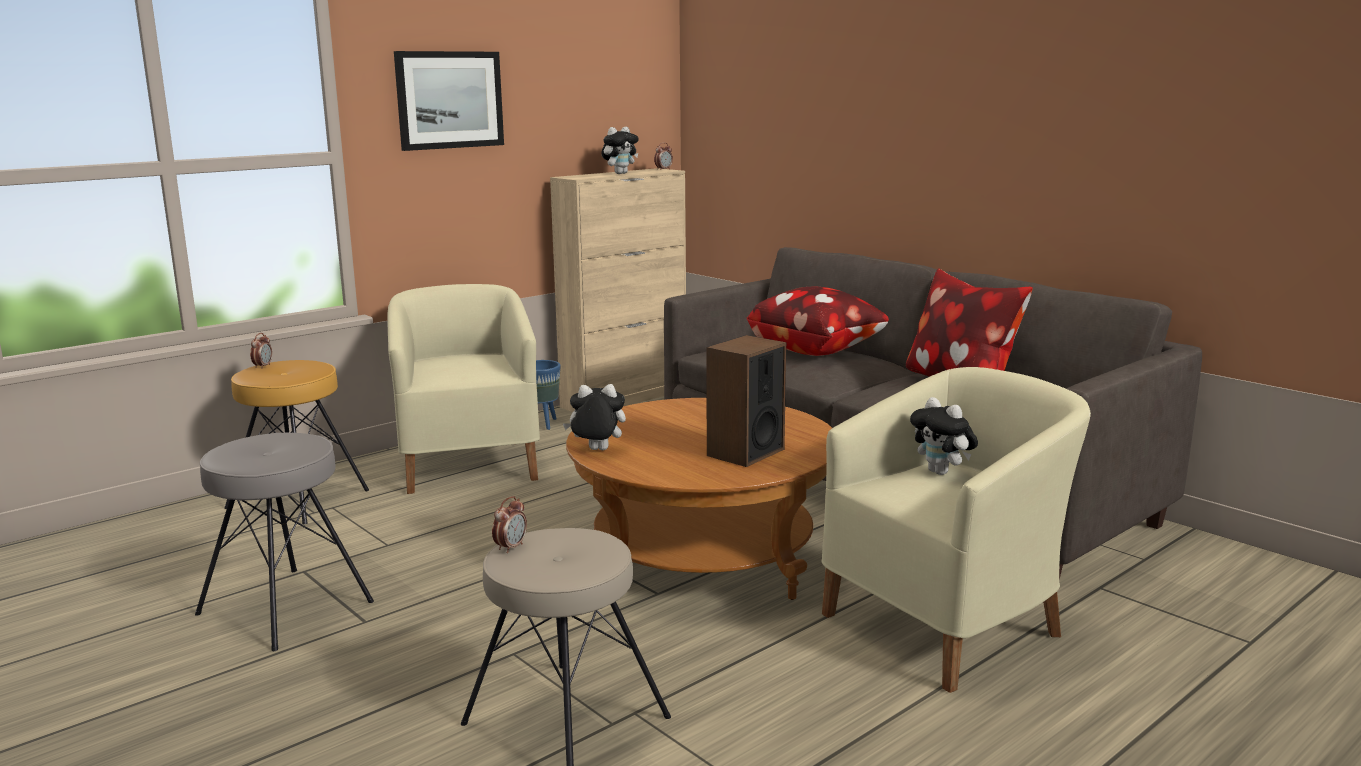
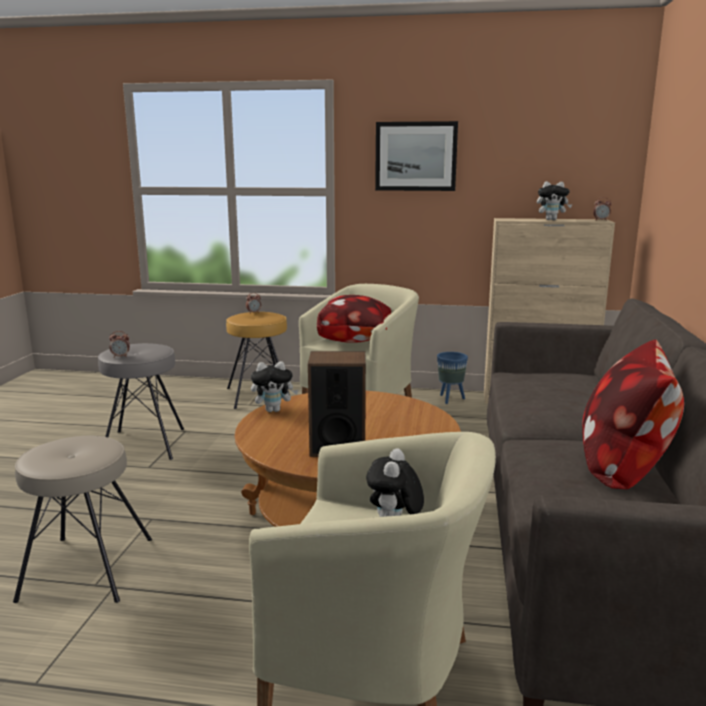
camera: 50 degrees right, 0 degrees up
alarm clock [492,496,527,553] -> alarm clock moved to [109,331,130,358]
plush toy [563,384,626,450] -> plush toy turned 120 degrees clockwise [251,361,299,412]
pillow [747,287,889,356] -> pillow moved to [317,295,391,343]

